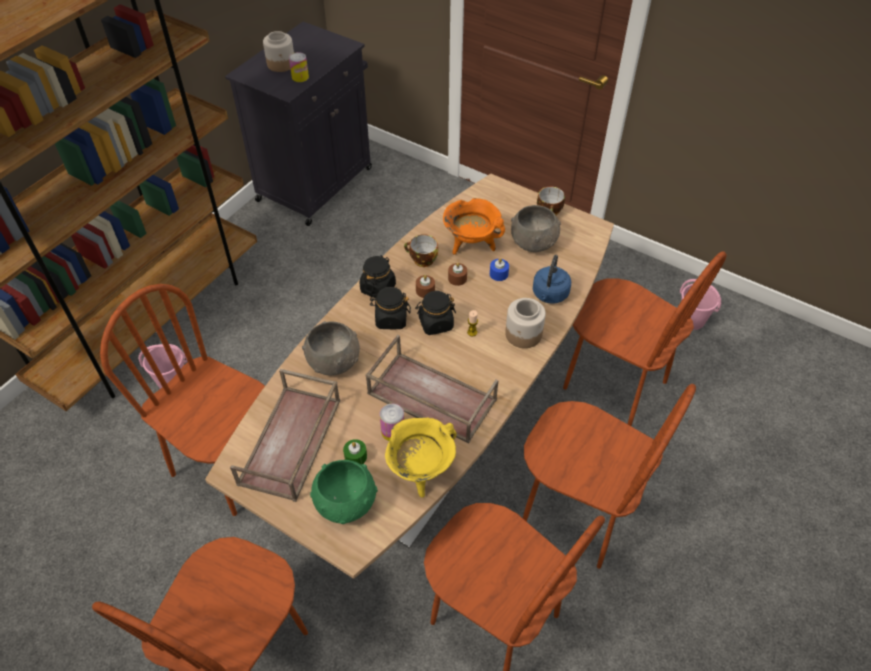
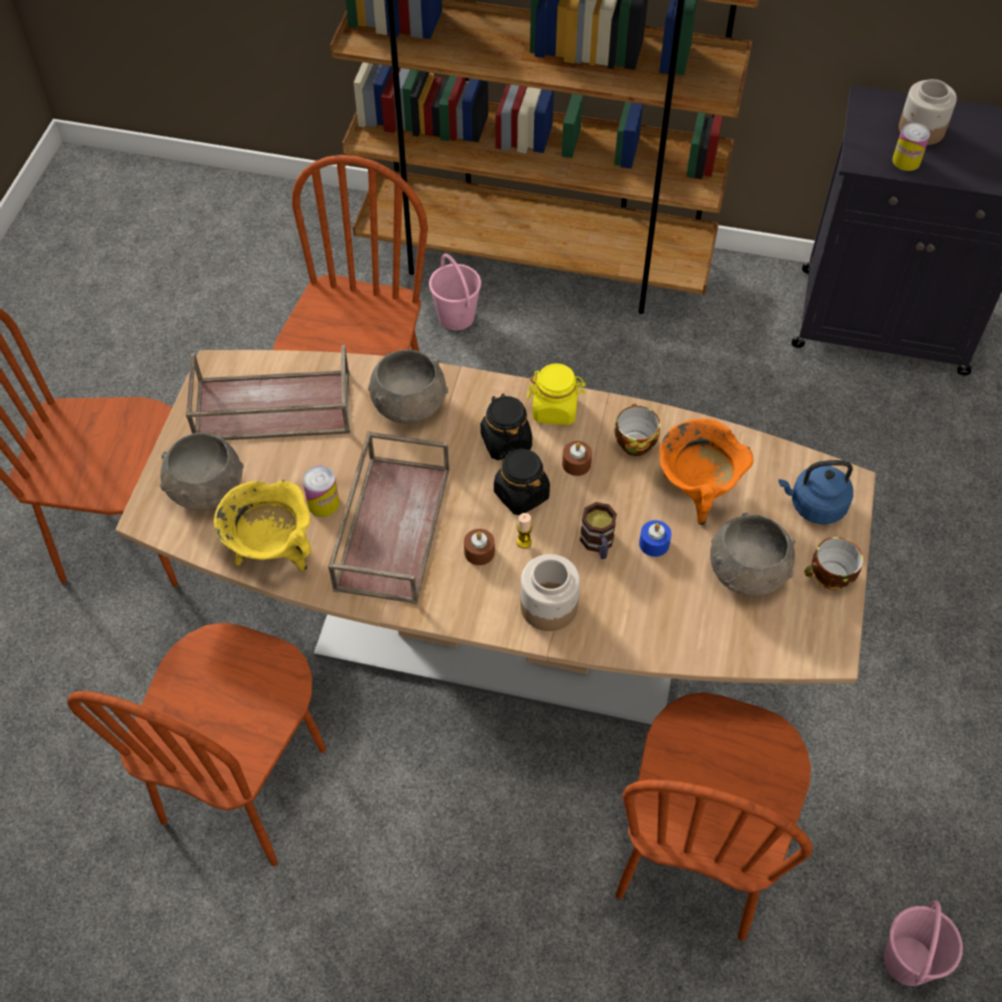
camera: 70 degrees right, 5 degrees up
green bowl [310,460,378,524] -> grey bowl [160,433,244,510]
green candle [343,439,367,464] -> none
black jar [360,255,396,298] -> yellow jar [527,363,586,425]
brown candle [448,263,467,286] -> brown candle moved to [464,529,495,565]
brown chair [523,384,696,569] -> none
blue kettle [533,255,571,304] -> blue kettle moved to [779,460,853,524]
none -> mug [580,502,617,559]

